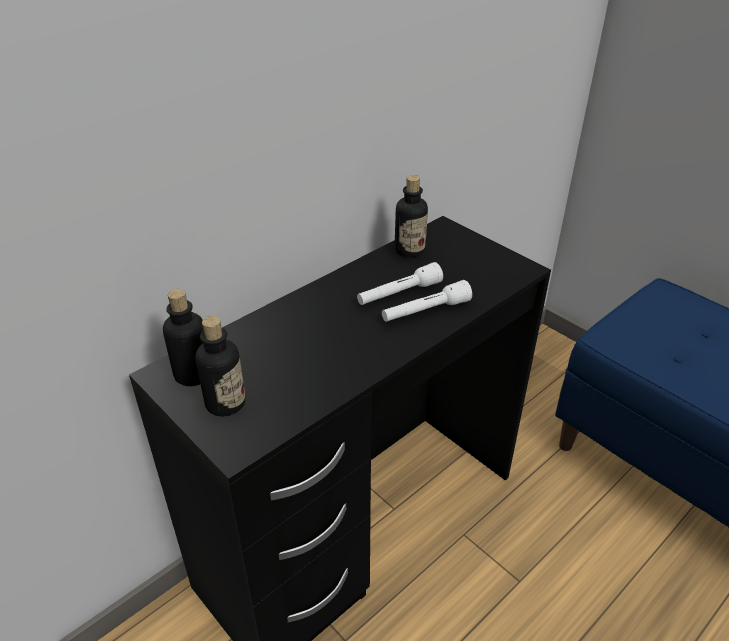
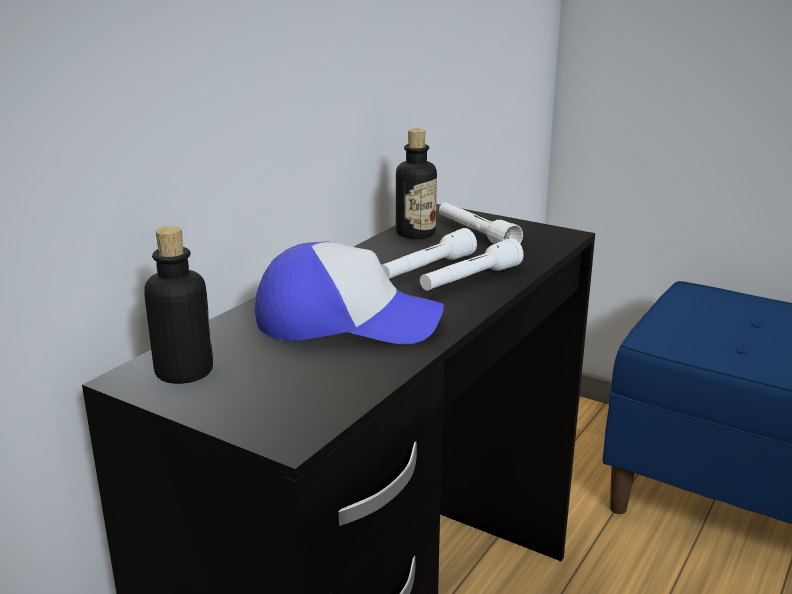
camera: 15 degrees left, 15 degrees down
bottle [195,316,246,416] -> none
none -> cap [255,241,444,344]
none -> white flashlight [439,202,523,244]

